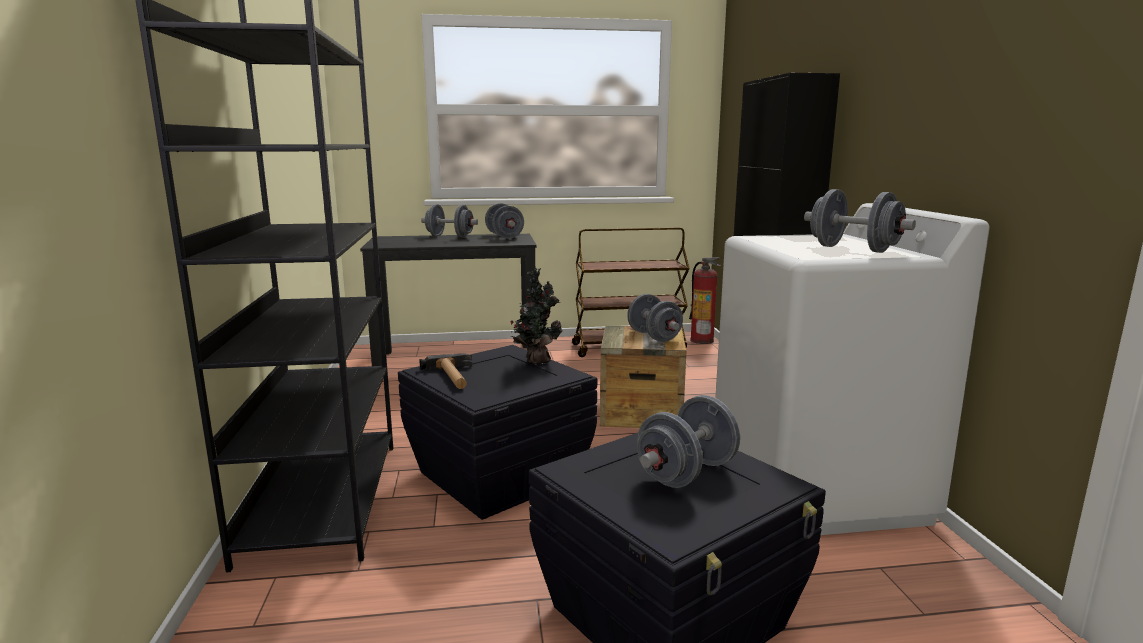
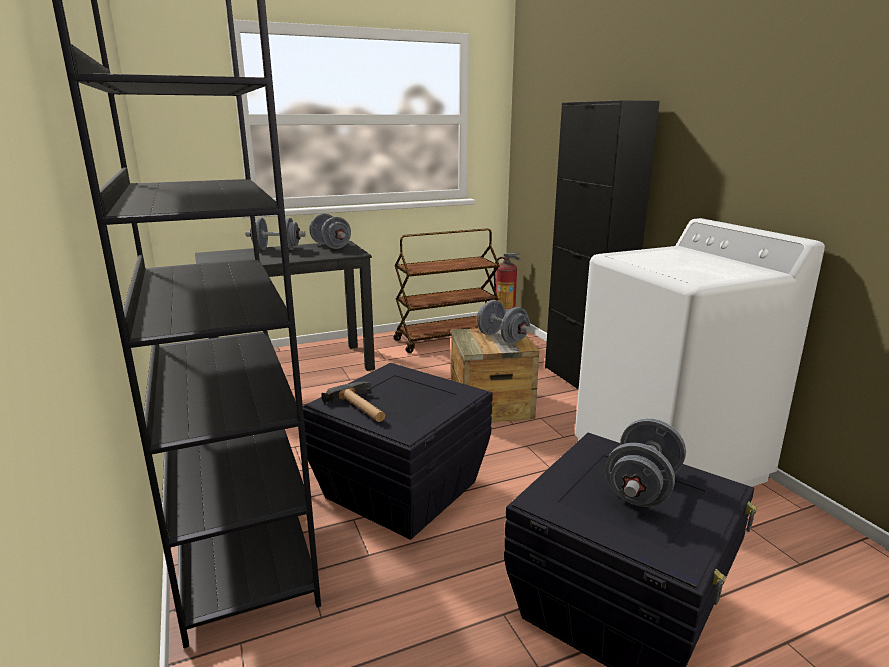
camera: 15 degrees left, 5 degrees up
potted plant [510,268,562,365] -> none
grey dumbbell [804,189,916,253] -> none

